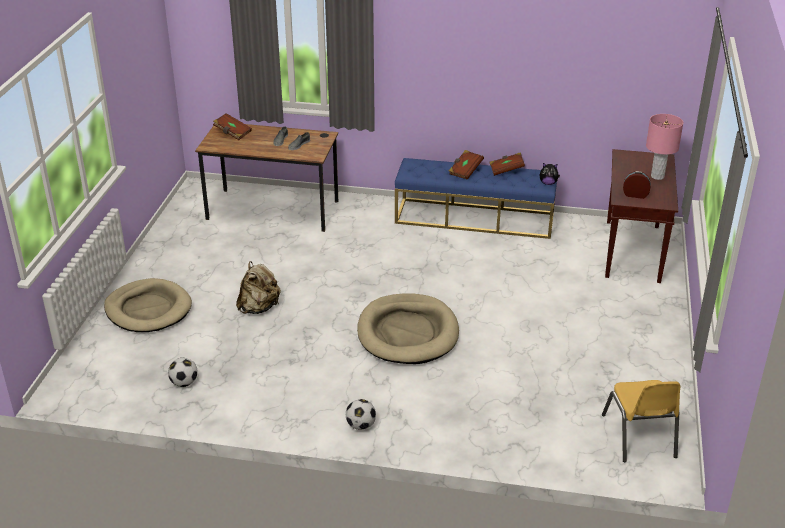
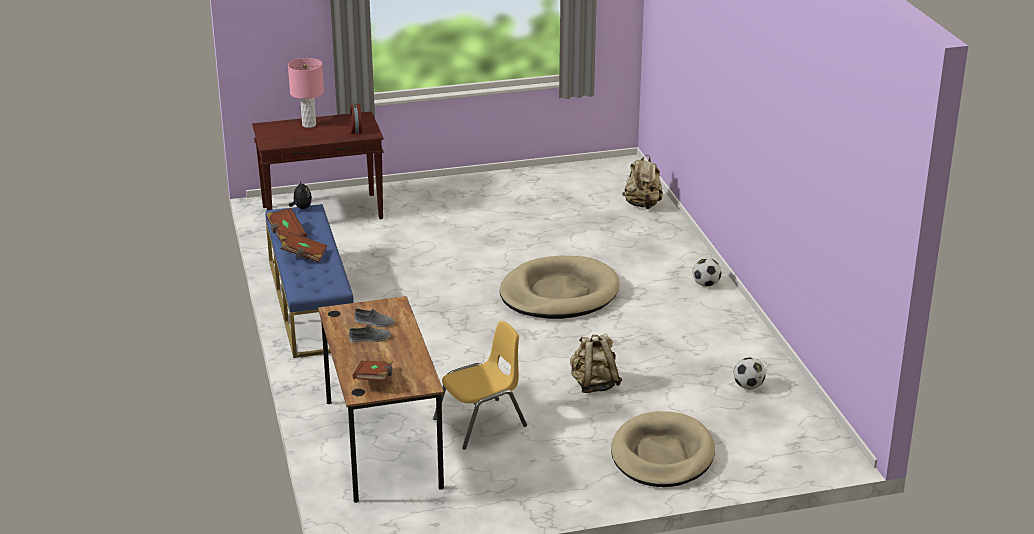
camera: 115 degrees left, 5 degrees down
yellow chair [602,380,680,462] -> yellow chair moved to [433,321,527,450]
none -> beige backpack [622,155,663,209]

